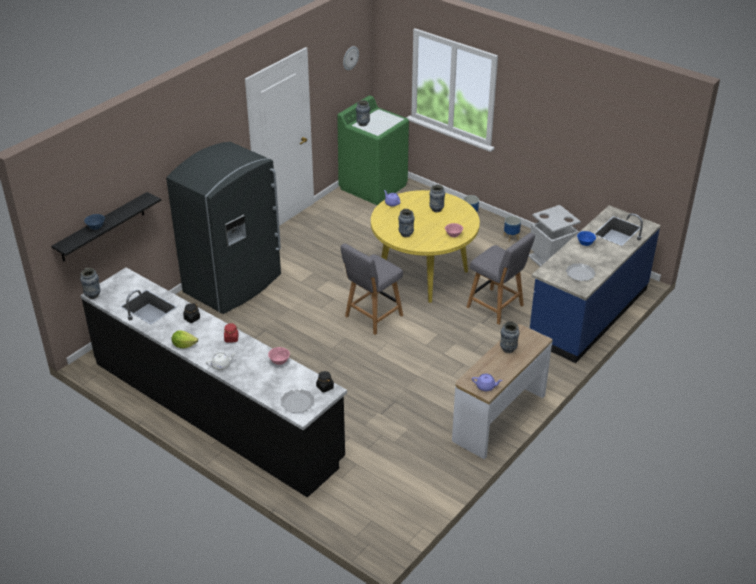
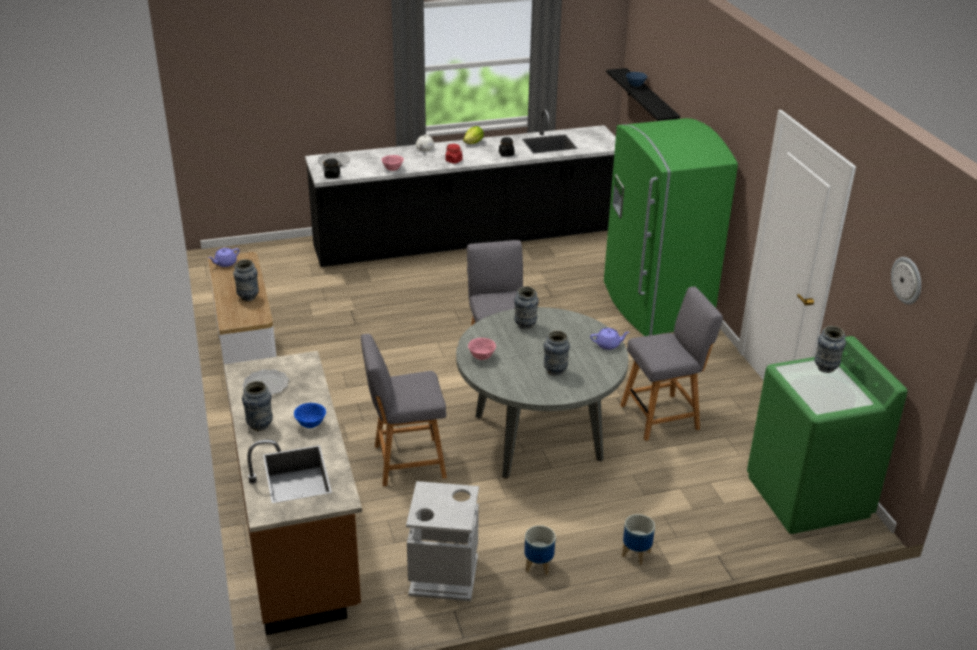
camera: 125 degrees right, 5 degrees down
vase [80,268,101,299] -> vase moved to [242,381,273,431]
grey fridge [166,142,281,314] -> green fridge [604,118,738,336]
yellow dining table [371,190,480,303] -> grey dining table [456,307,629,479]
blue counter [530,205,661,363] -> brown counter [224,351,362,635]
none -> grey chair [620,286,723,441]

